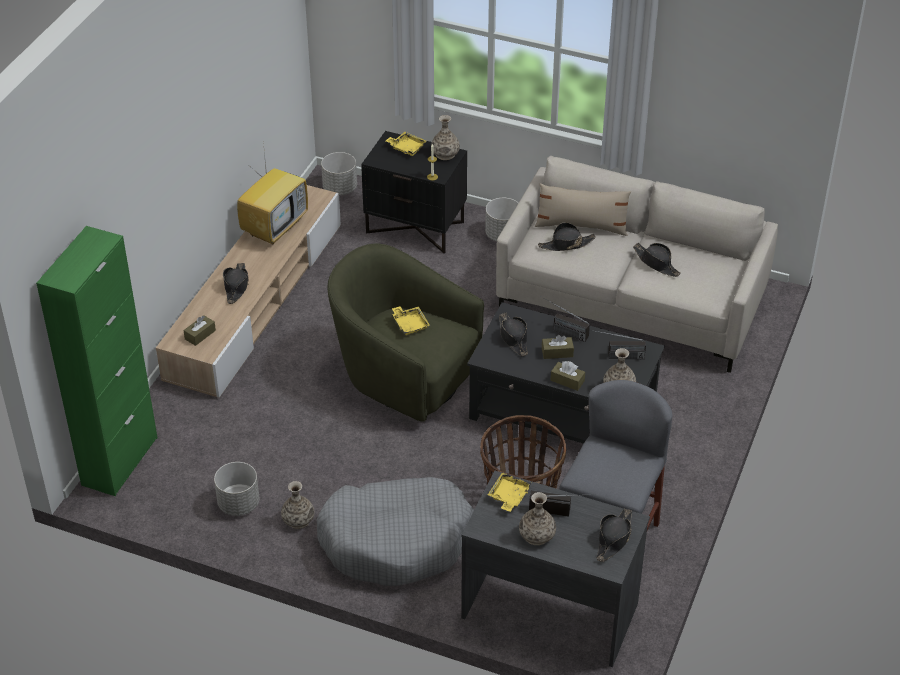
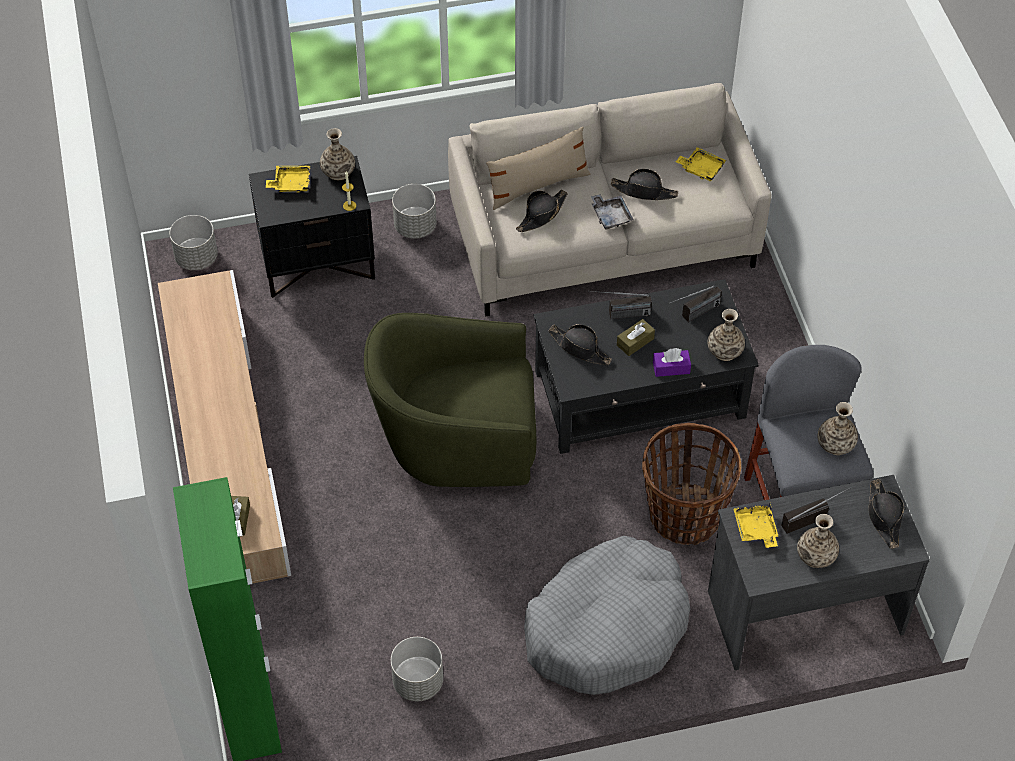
camera: 35 degrees left, 10 degrees up
black hat [223,263,249,304] -> none
television [237,142,308,245] -> none
vase [281,481,314,529] -> vase moved to [818,402,858,455]
yellow tray [392,306,430,335] -> yellow tray moved to [676,147,726,181]
brown tissue box [551,361,585,391] -> purple tissue box [653,348,691,377]
none -> grey tray [591,194,634,230]

